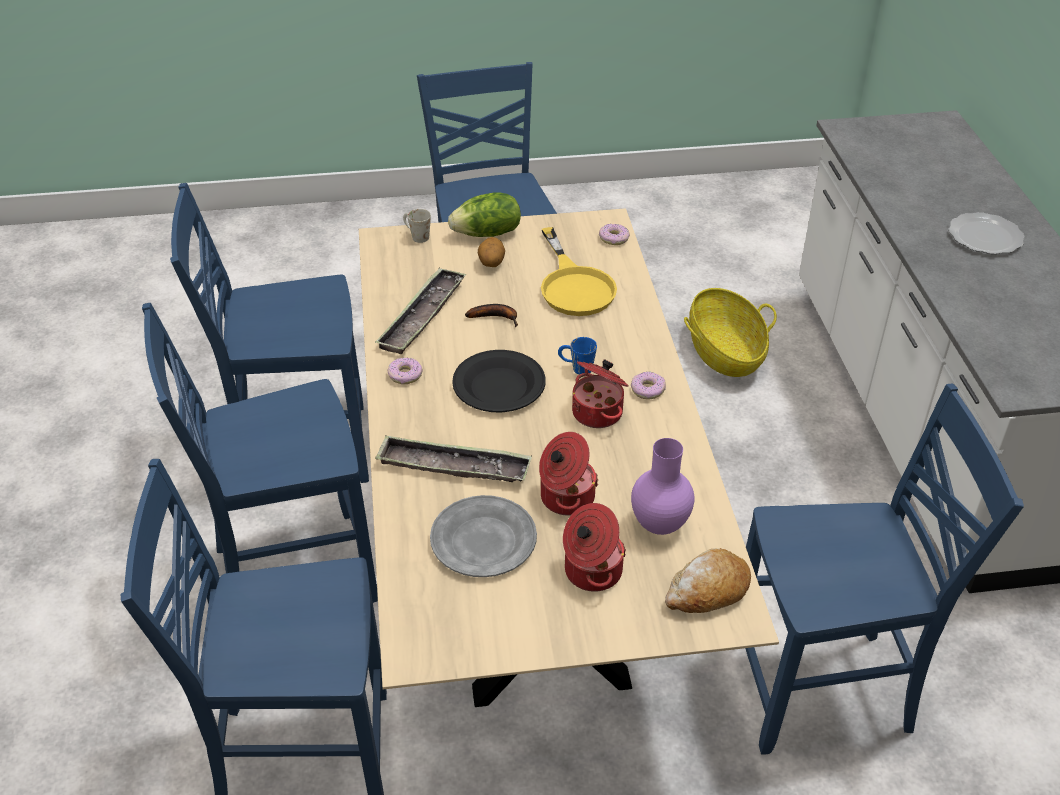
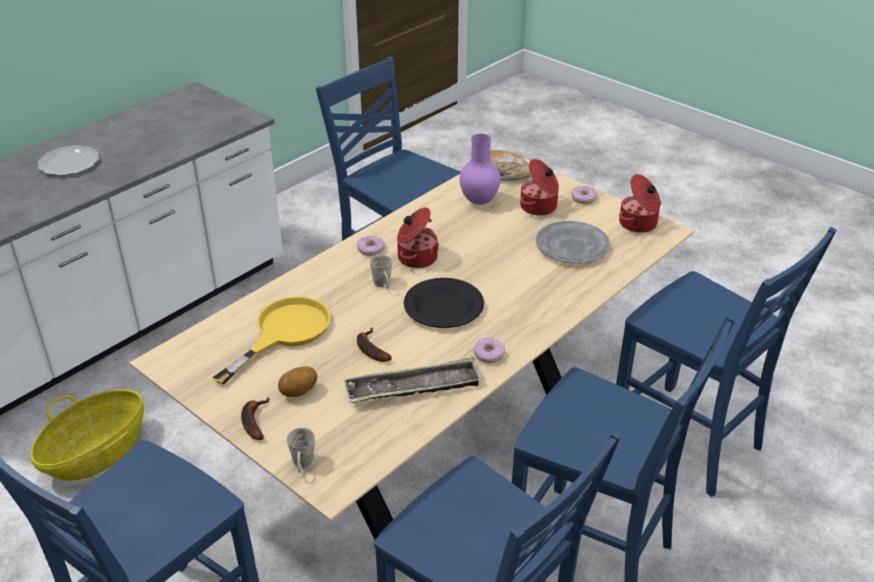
camera: 130 degrees left, 5 degrees down
tray [375,436,532,482] -> none
lettuce [448,193,521,237] -> banana [241,398,269,440]
cooking pot [539,432,598,516] -> cooking pot moved to [619,174,661,233]
blue mug [558,337,597,375] -> white mug [370,255,392,288]
donut [599,224,630,245] -> donut moved to [571,186,597,204]

